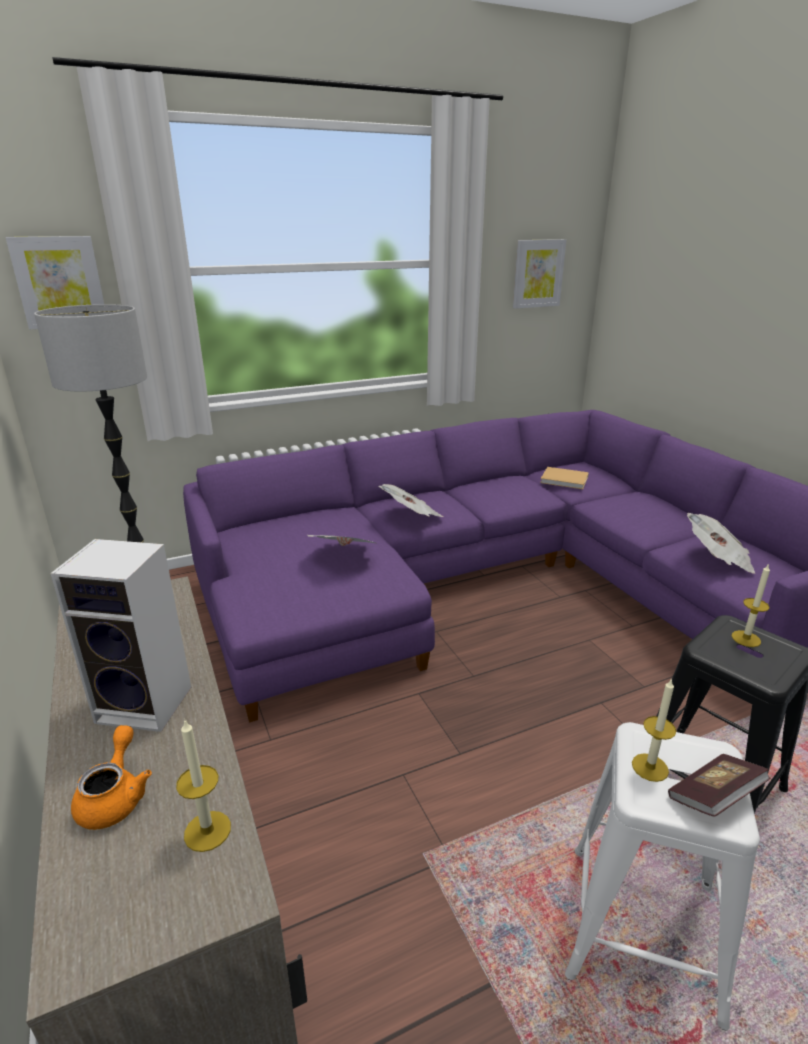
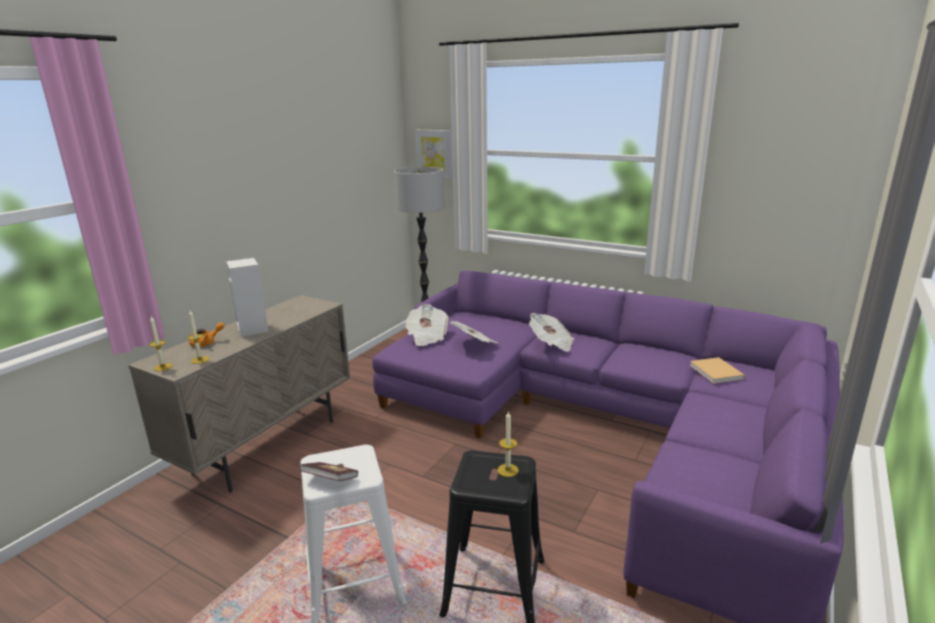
camera: 55 degrees right, 5 degrees down
picture [513,239,566,309] -> none
candle [632,678,676,782] -> candle moved to [149,316,172,371]
newspaper [687,513,755,574] -> newspaper moved to [405,304,449,346]

